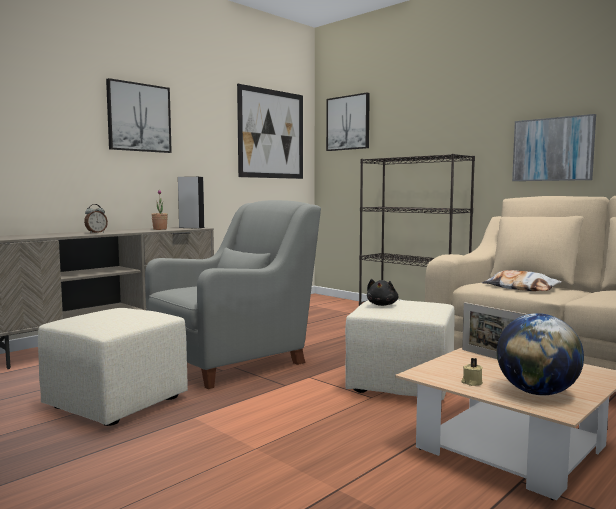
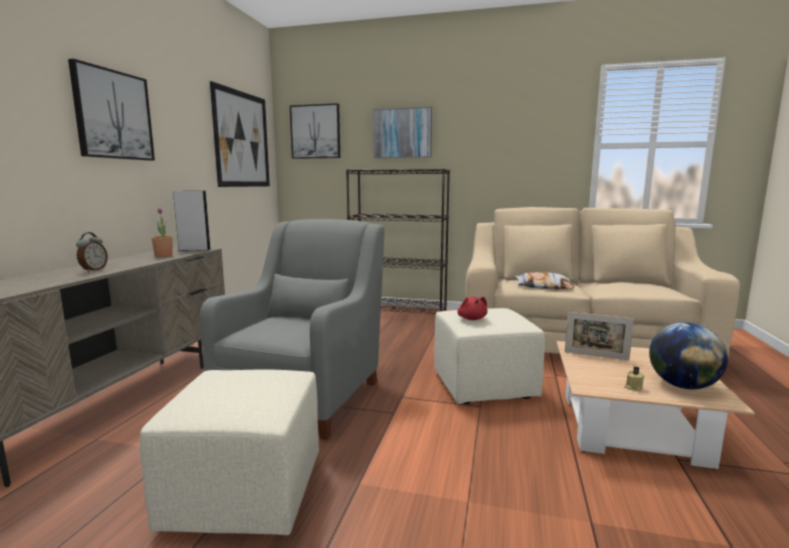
camera: 30 degrees left, 5 degrees up
black plush toy [367,279,399,306] -> red plush toy [458,296,487,320]
picture [512,114,596,181] -> picture moved to [373,107,432,158]

